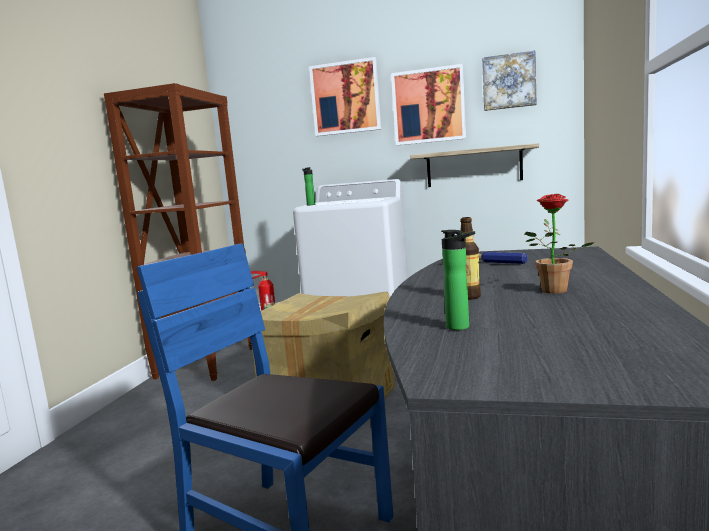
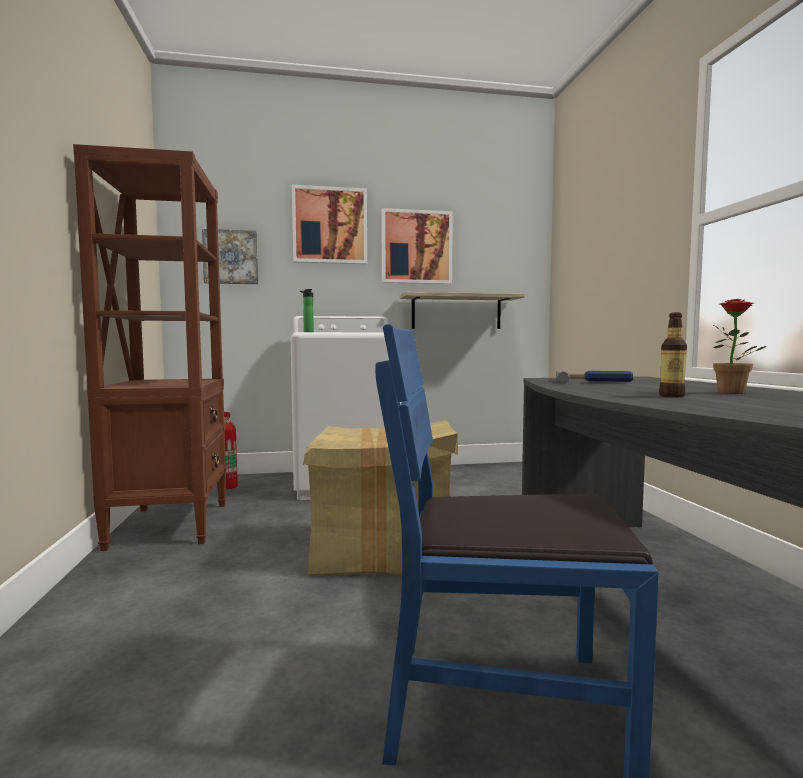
camera: 25 degrees left, 5 degrees down
bottle [441,230,475,330] -> none
picture [482,51,536,111] -> picture moved to [202,229,258,284]

